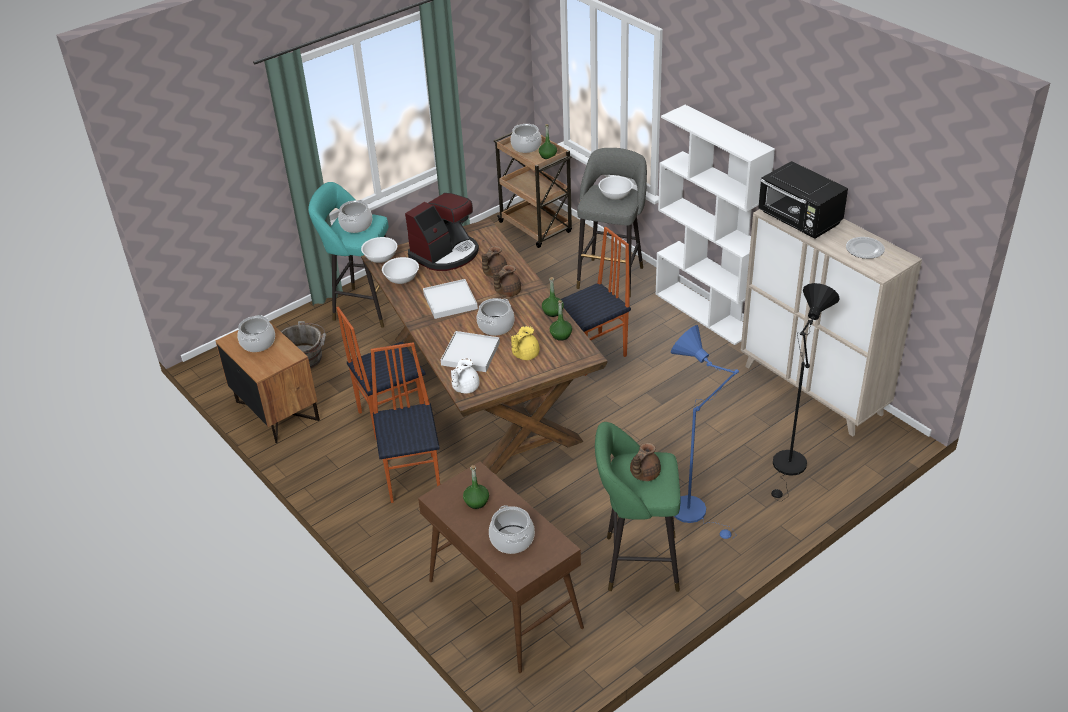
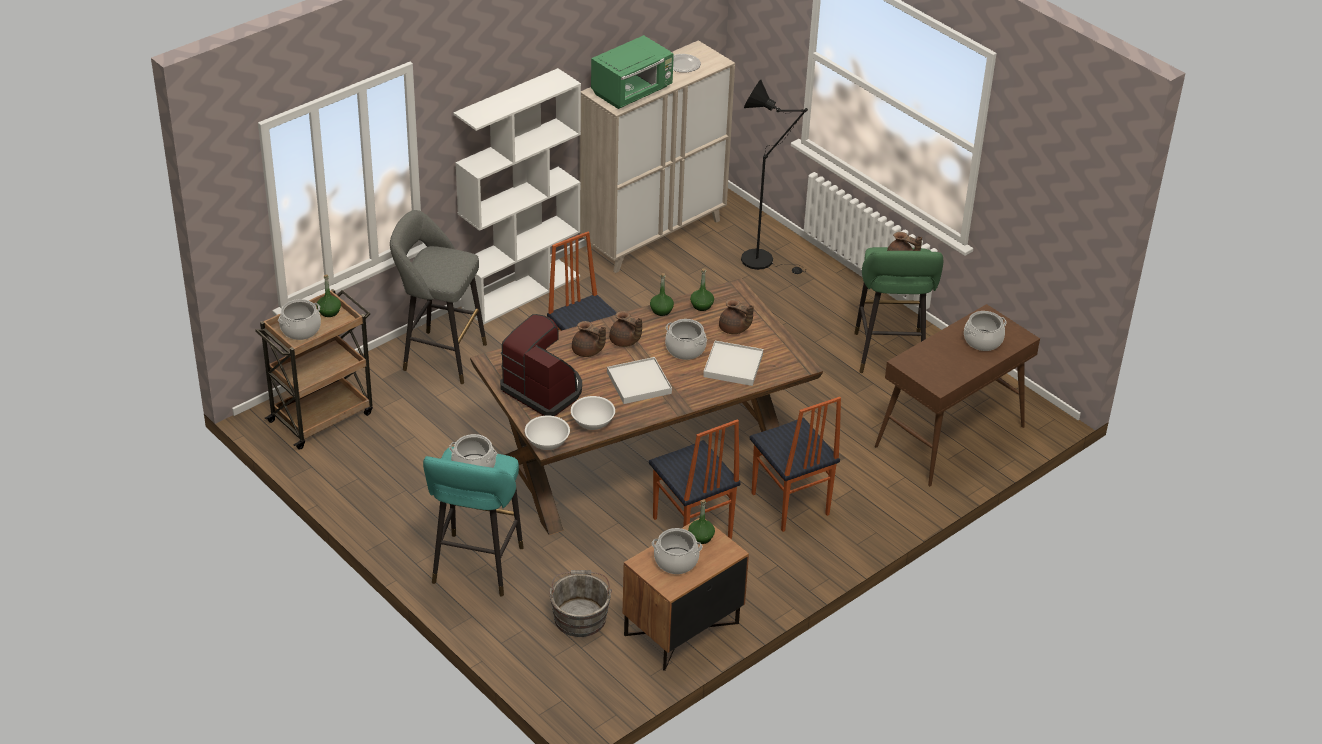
camera: 95 degrees left, 0 degrees up
chair [371,342,440,503] -> chair turned 105 degrees counterclockwise [750,397,841,532]
white teapot [451,358,480,394] -> none
green bottle [463,465,489,509] -> green bottle moved to [688,500,715,544]
yellow teapot [511,326,540,360] -> brown teapot [719,299,754,334]
white bowl [599,176,633,200] -> none
blue floor lamp [671,325,739,539] -> none
black microwave [758,161,848,239] -> green microwave [591,35,674,109]

